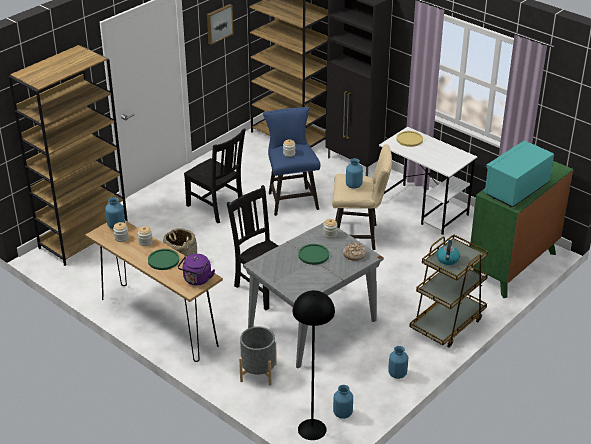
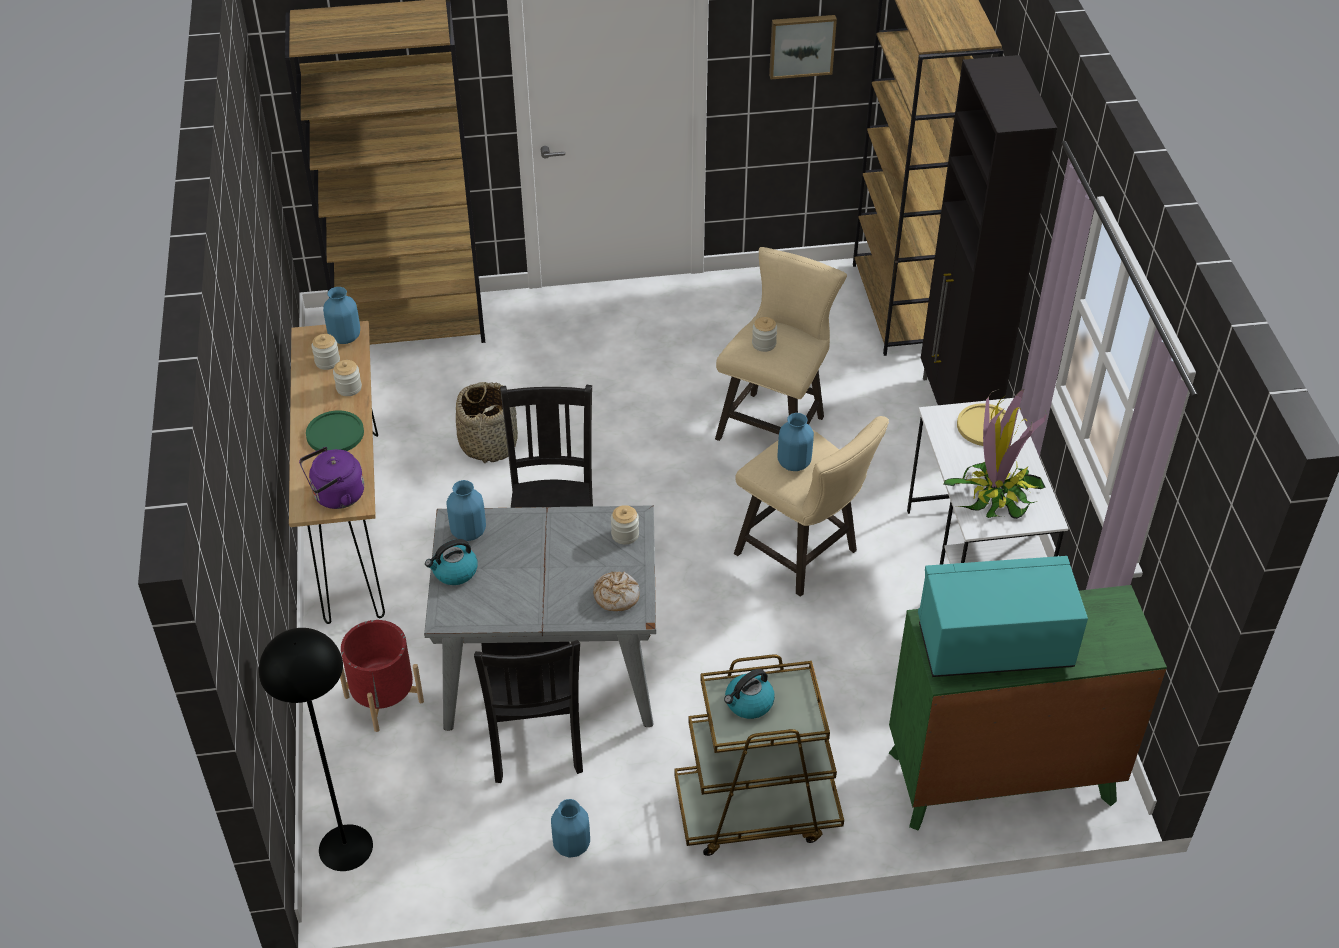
camera: 40 degrees right, 10 degrees up
black chair [184,128,246,223] -> black chair moved to [474,640,583,783]
grey planter [239,326,277,386] -> red planter [340,620,424,732]
blue stool [263,107,320,216] -> beige stool [715,247,847,441]
green plate [298,244,329,265] -> none
blue vase [333,385,353,419] -> blue vase moved to [446,480,486,541]
none -> kettle [425,539,478,585]
none -> potted plant [943,389,1047,519]

